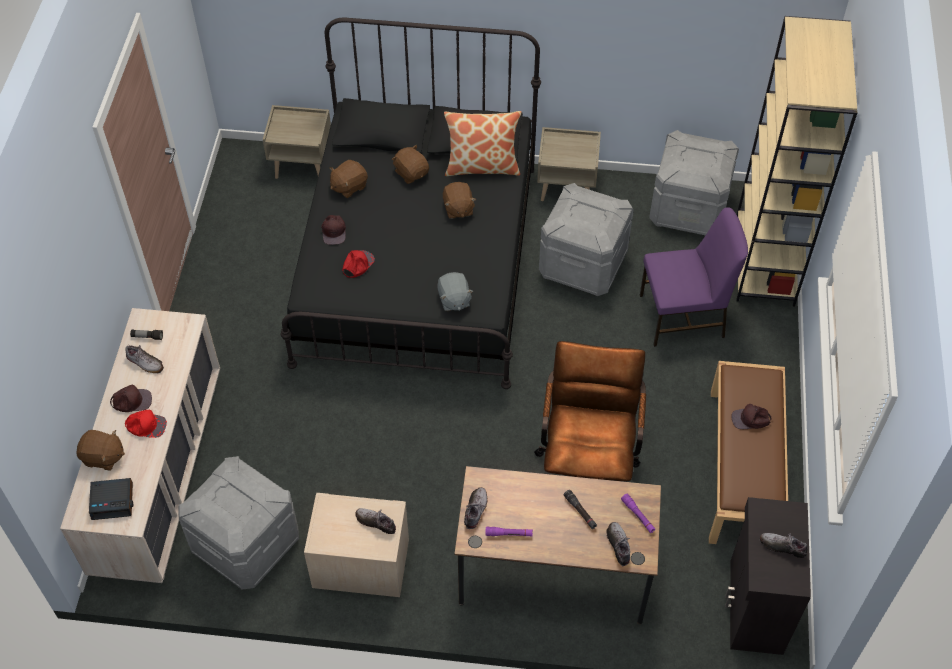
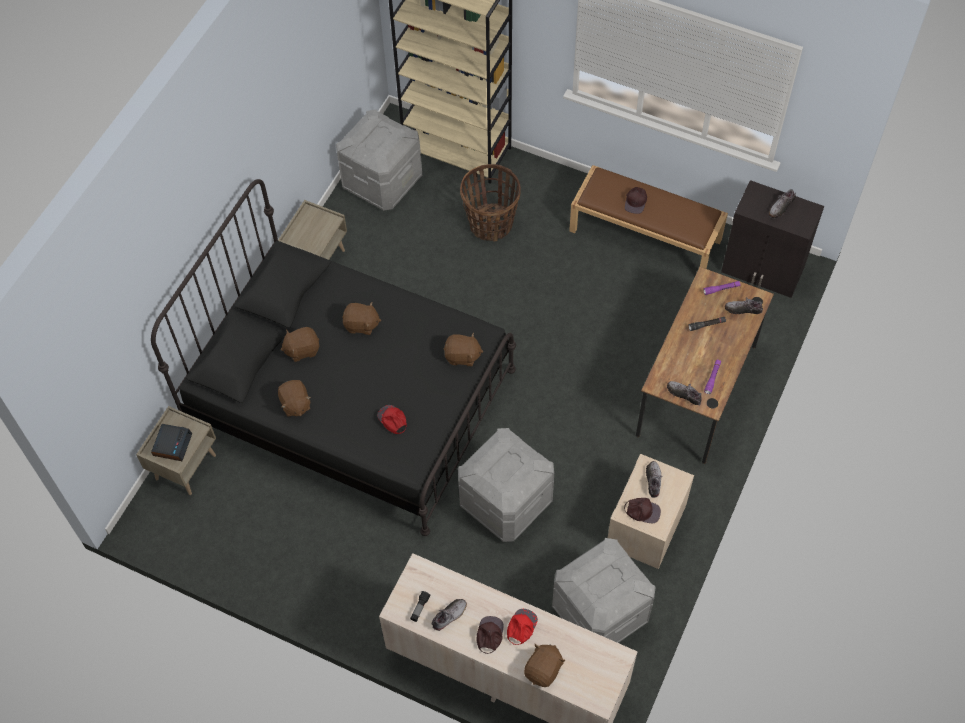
camera: 70 degrees left, 5 degrees up
alarm clock [89,478,133,520] -> alarm clock moved to [151,424,192,461]
brown cap [321,215,346,245] -> brown cap moved to [624,498,661,523]
shoe [355,508,396,534] -> shoe turned 135 degrees clockwise [646,461,663,498]
grey plush toy [437,272,473,311] -> brown plush toy [444,333,483,366]
pillow [444,111,521,176] -> none
brown office chair [534,341,646,481] -> none
grey storage box [539,183,634,296] -> grey storage box moved to [458,428,554,542]
purple chair [640,207,748,347] -> basket [460,164,521,241]

